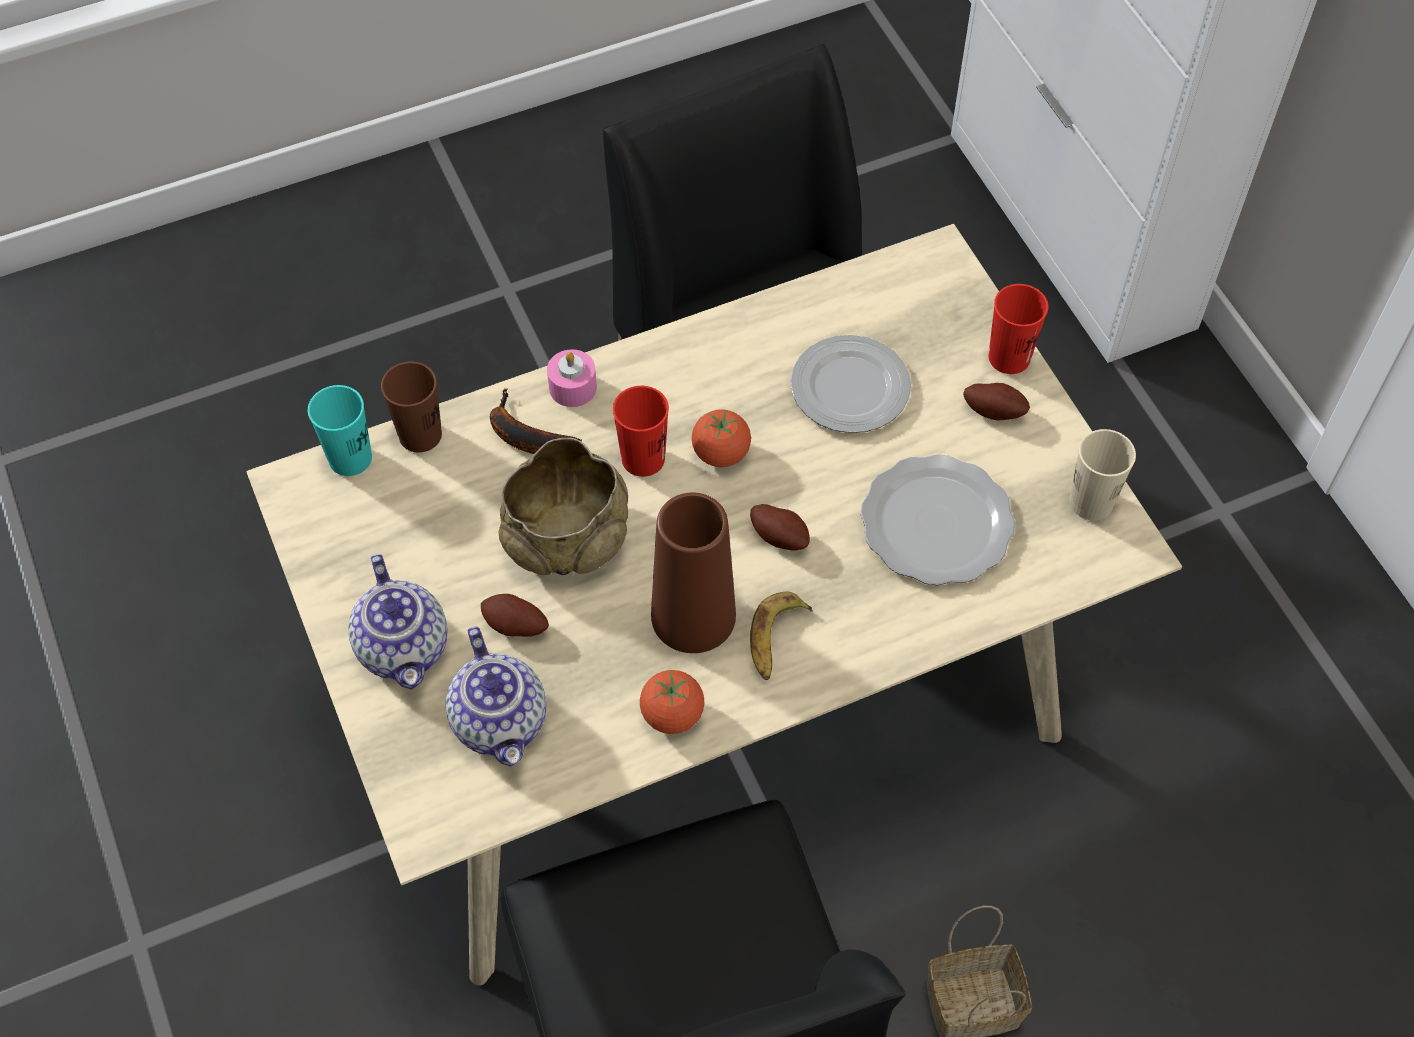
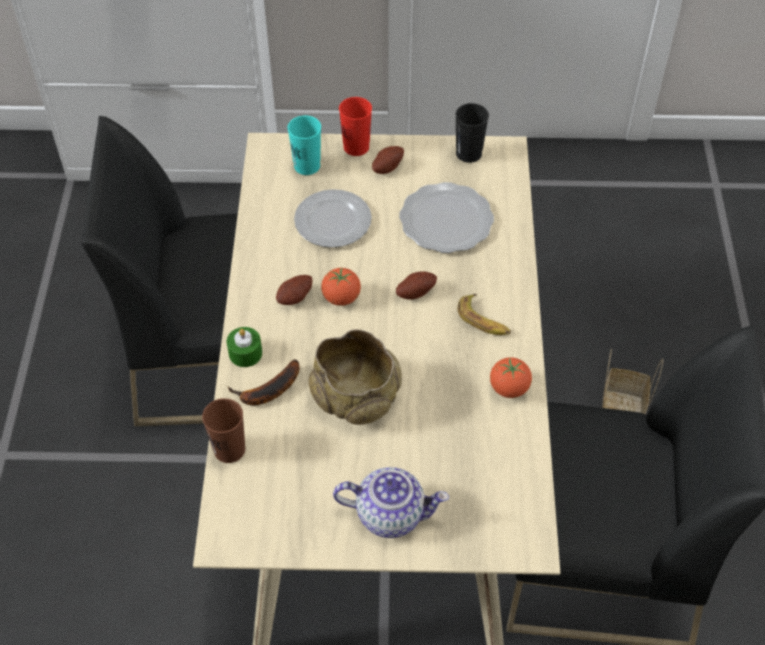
camera: 65 degrees left, 5 degrees down
turquoise cup [308,385,372,476] -> turquoise cup moved to [288,115,321,175]
teapot [446,626,546,767] -> none
potato [481,594,549,637] -> potato moved to [276,275,312,305]
pink candle [547,349,597,407] -> green candle [227,327,262,367]
red cup [613,386,669,477] -> none
brown vase [651,493,736,653] -> none
beige cup [1069,429,1136,520] -> black cup [456,103,489,163]

